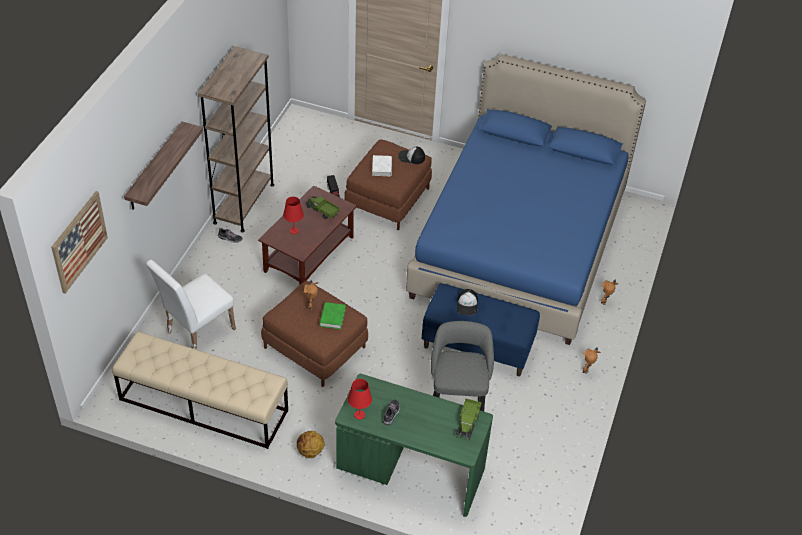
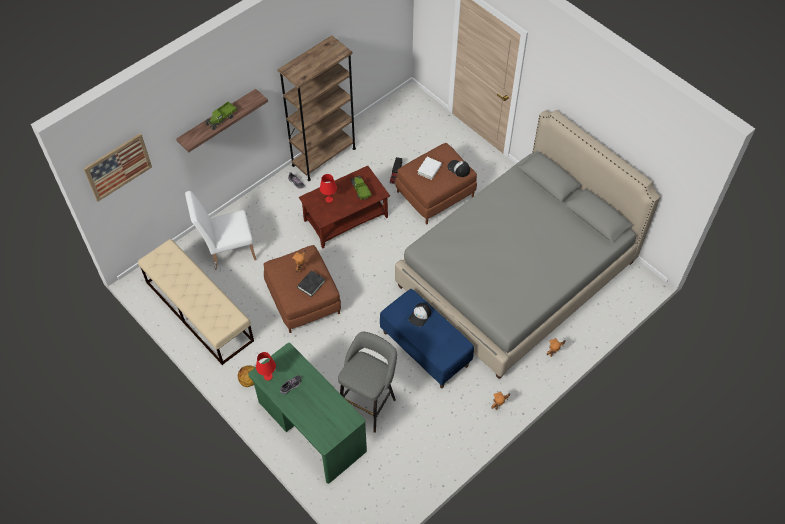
camera: 30 degrees right, 10 degrees up
green book [319,302,346,329] -> black book [297,270,325,297]
blue bed [406,54,646,345] -> grey bed [395,110,660,379]
toy truck [456,398,482,441] -> toy truck moved to [205,101,237,130]

